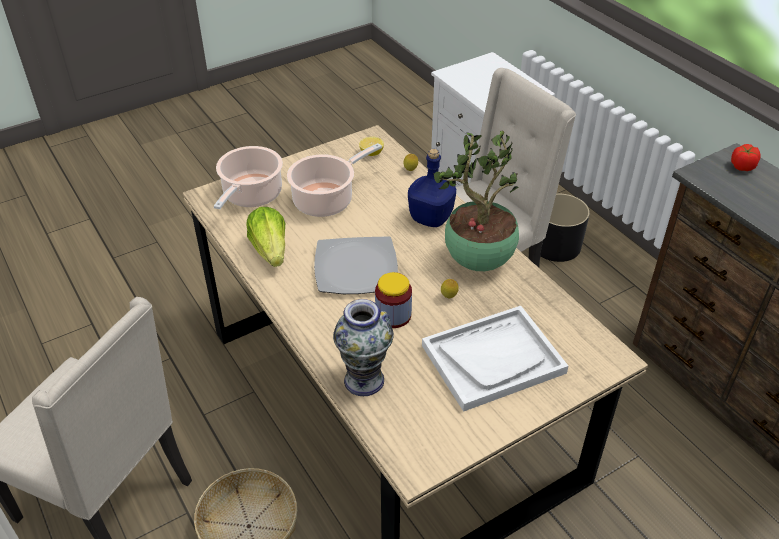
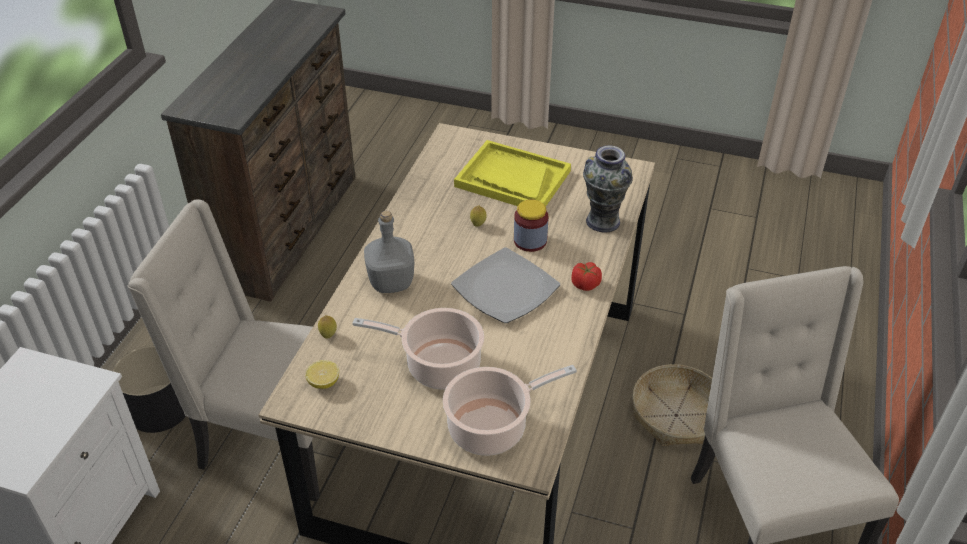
camera: 130 degrees left, 0 degrees up
lettuce [246,207,285,267] -> none
blue bottle [408,149,456,227] -> grey bottle [364,211,414,293]
white tray [422,306,568,412] -> yellow tray [454,140,571,206]
potted plant [434,131,519,271] -> none
tomato [731,144,760,171] -> tomato moved to [571,262,602,291]

